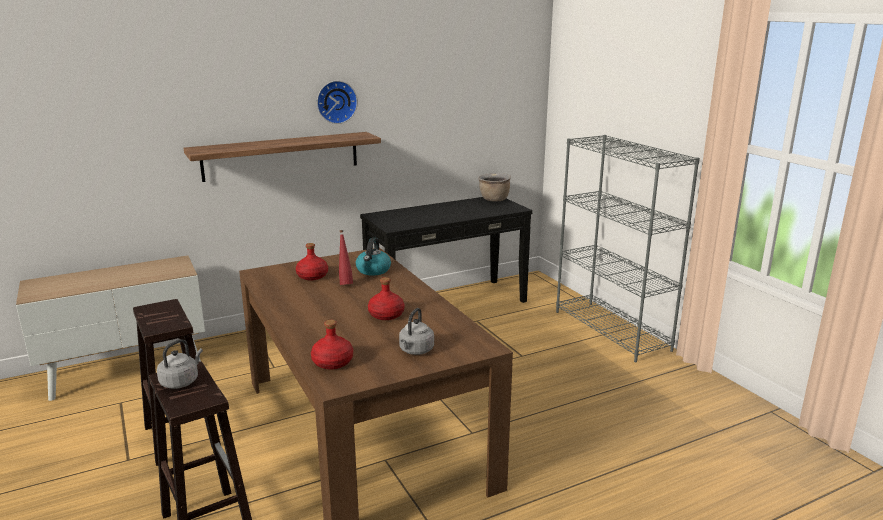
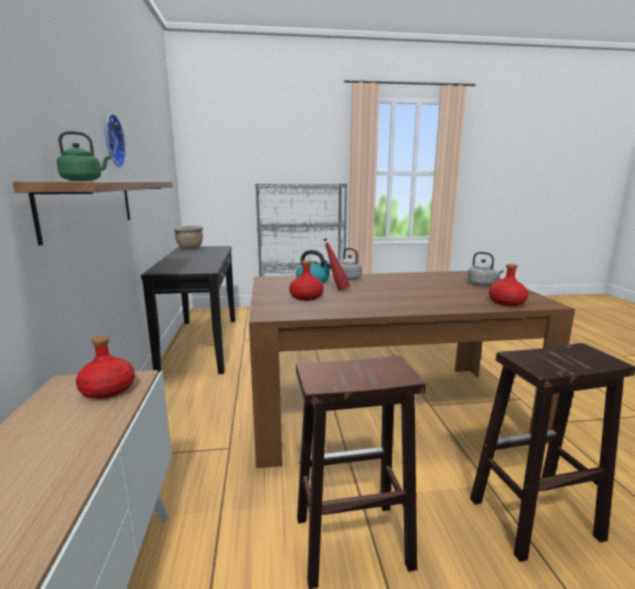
camera: 70 degrees left, 5 degrees down
grey kettle [157,339,203,389] -> grey kettle moved to [338,248,362,280]
red bottle [368,277,404,320] -> red bottle moved to [76,336,135,399]
none -> green kettle [57,131,111,181]

